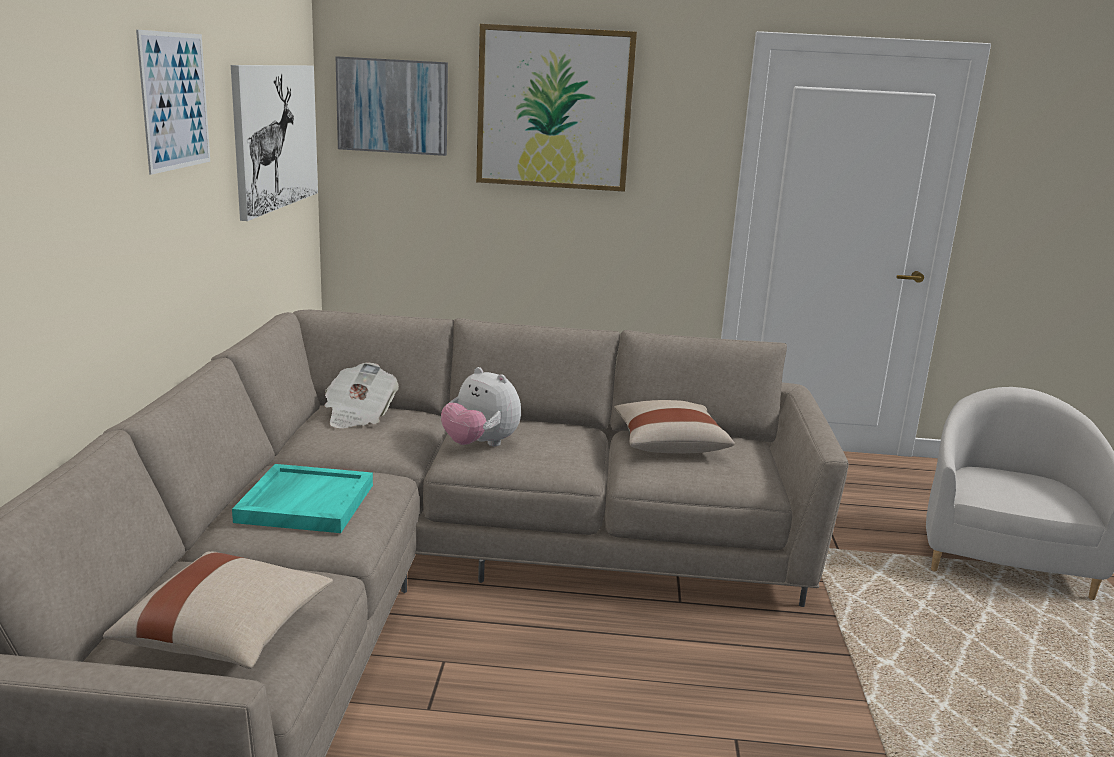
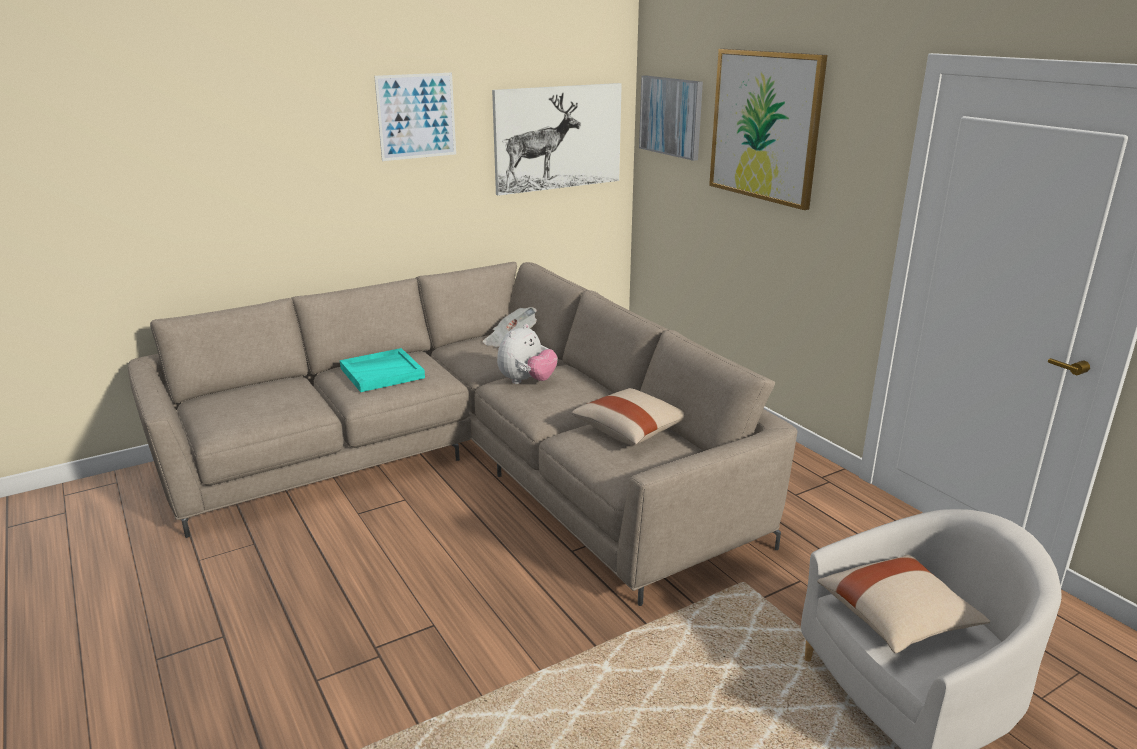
camera: 55 degrees right, 5 degrees up
beige pillow [103,552,333,669] -> beige pillow moved to [817,555,990,653]
plush toy [441,367,521,446] -> plush toy turned 150 degrees counterclockwise [497,324,558,384]

